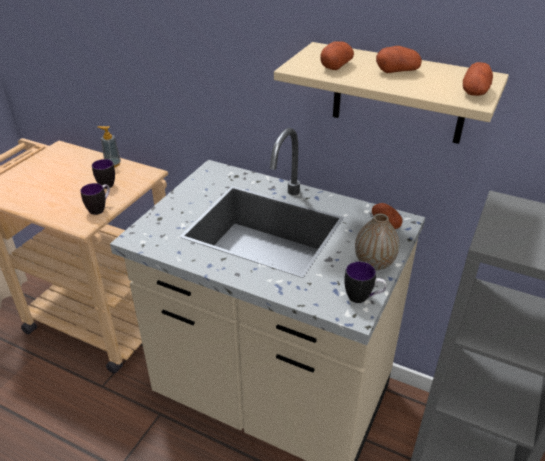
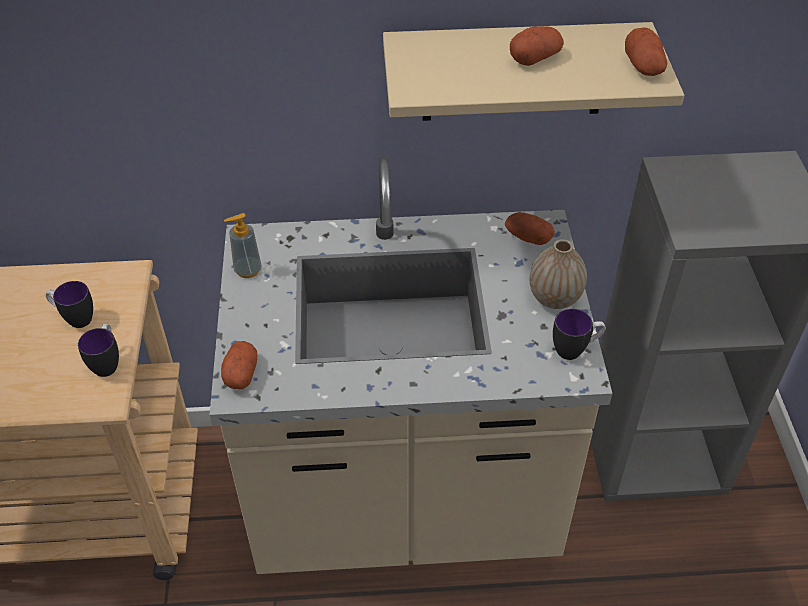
camera: 30 degrees left, 10 degrees up
soap dispenser [97,126,121,167] -> soap dispenser moved to [224,213,262,278]
potato [320,42,354,70] -> potato moved to [221,341,257,389]

